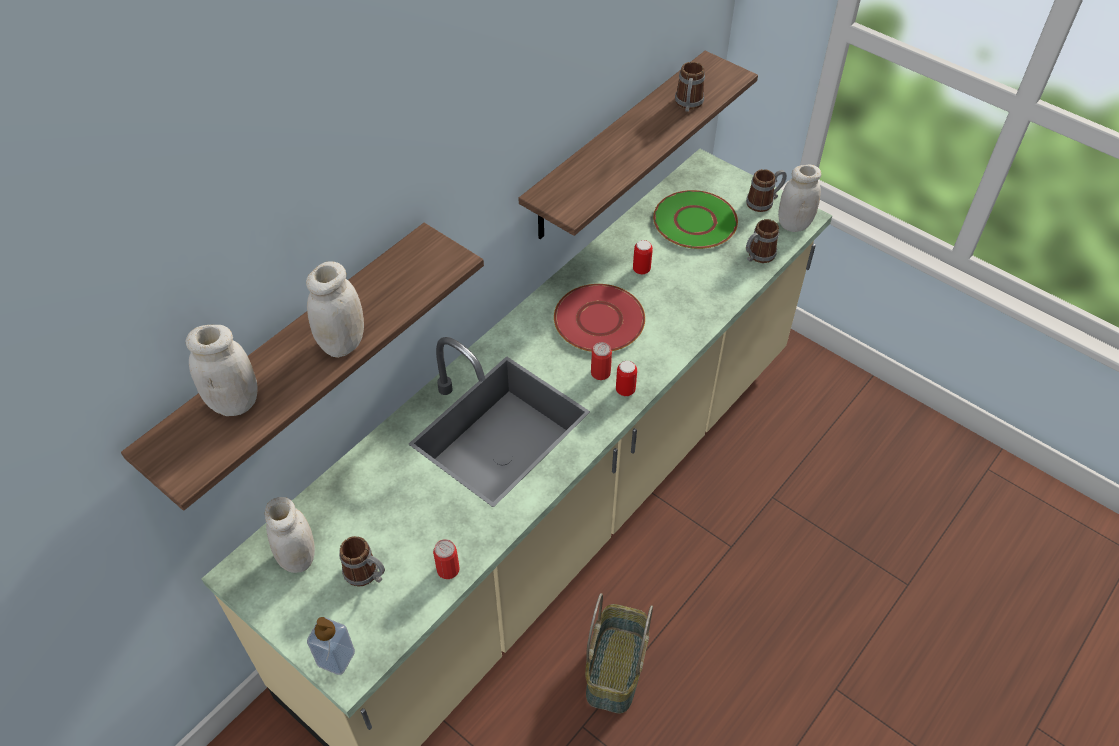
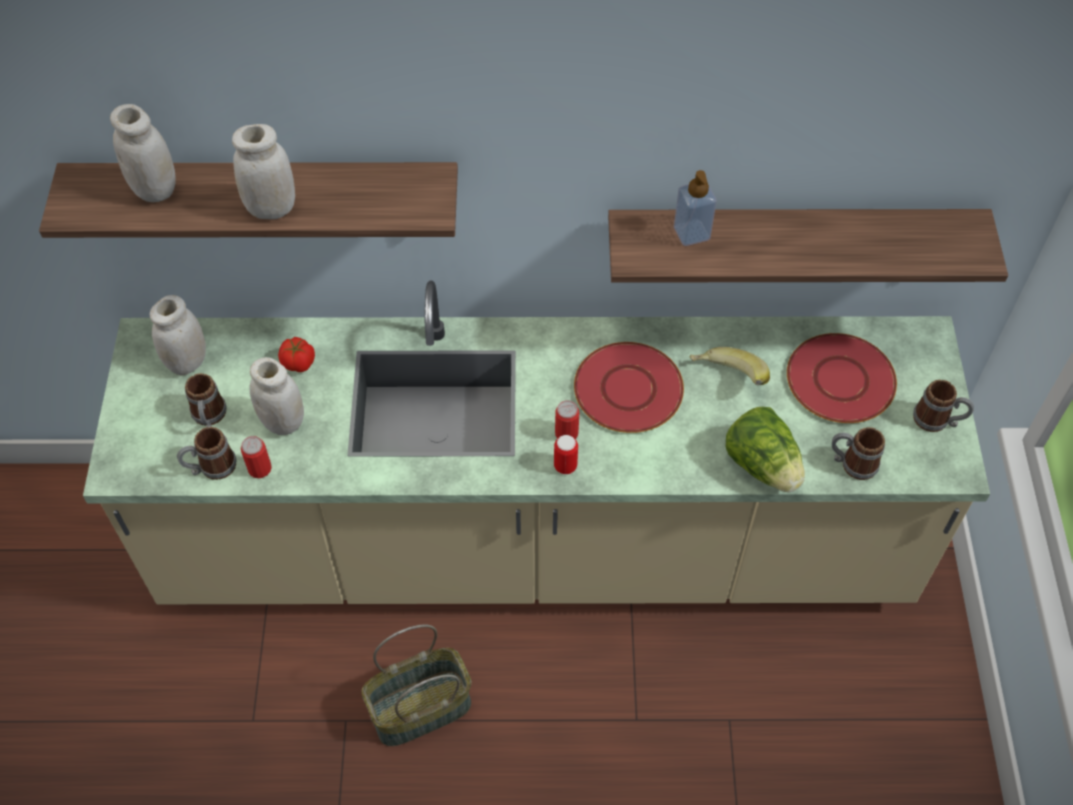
camera: 50 degrees right, 5 degrees up
soap dispenser [307,617,355,675] -> soap dispenser moved to [674,170,716,246]
can [633,240,653,275] -> banana [689,347,770,385]
green plate [653,190,738,249] -> red plate [787,333,897,423]
mug [675,62,705,112] -> mug moved to [177,427,237,480]
white jar [778,164,821,232] -> white jar moved to [249,357,304,435]
none -> tomato [278,337,315,372]
none -> lettuce [726,407,805,492]

